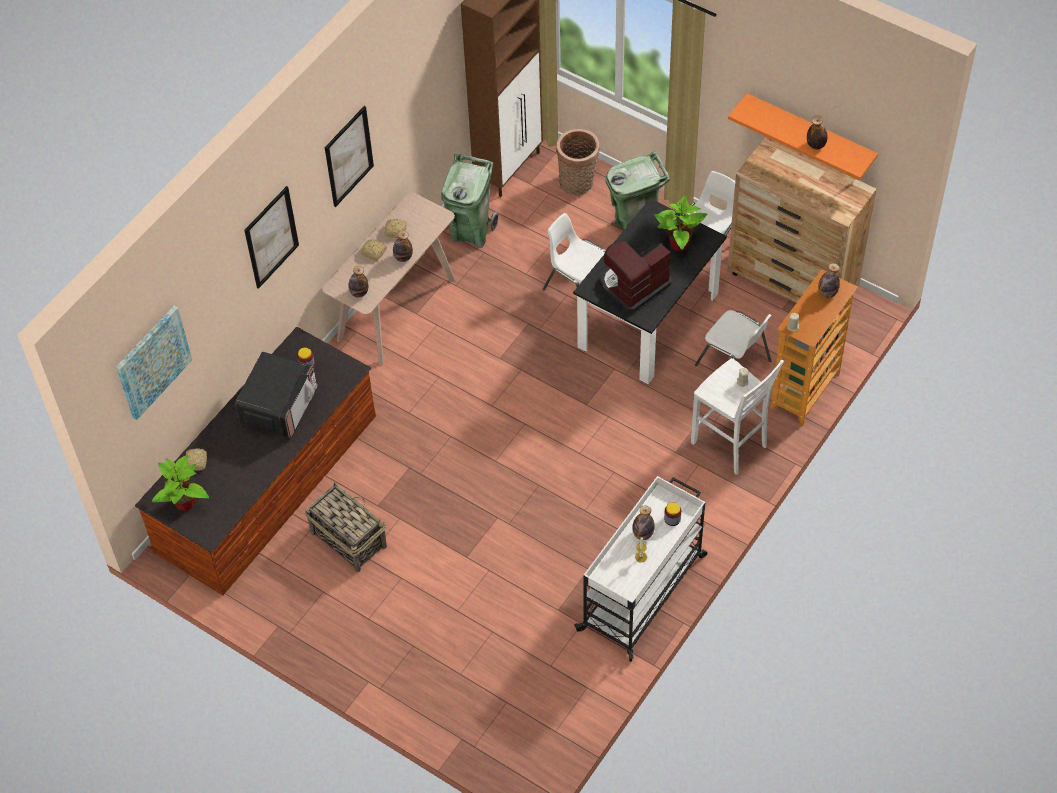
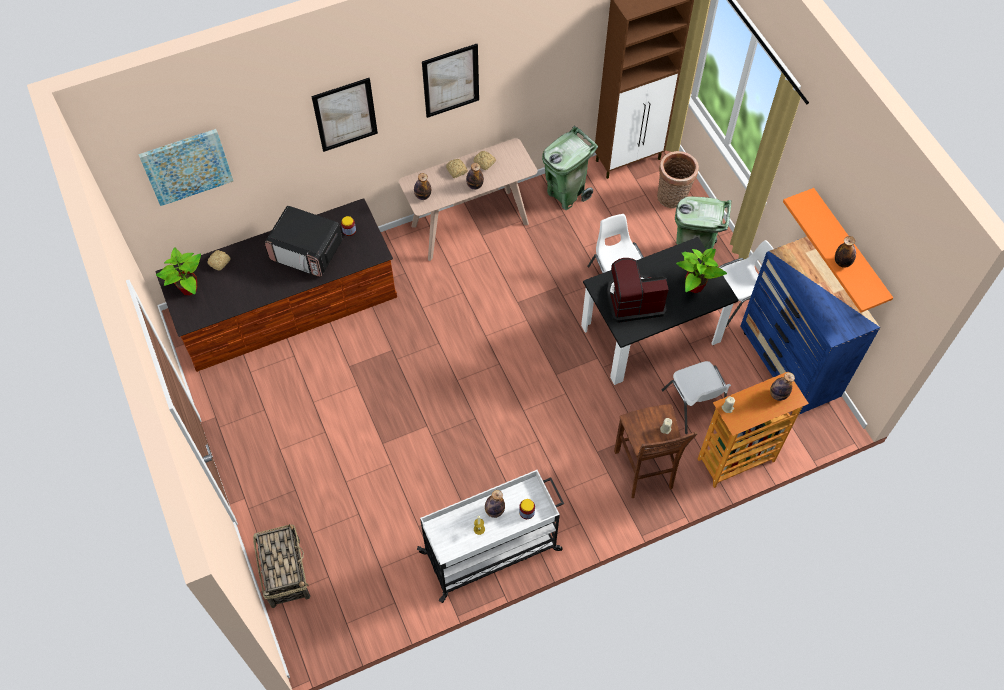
camera: 30 degrees right, 5 degrees up
microwave [235,352,317,438] -> microwave turned 60 degrees clockwise [264,206,342,277]
basket [305,482,387,573] -> basket moved to [253,524,310,608]
white stool [691,358,784,475] -> brown stool [614,404,698,498]
brown dresser [727,137,877,303] -> blue dresser [740,236,880,414]

